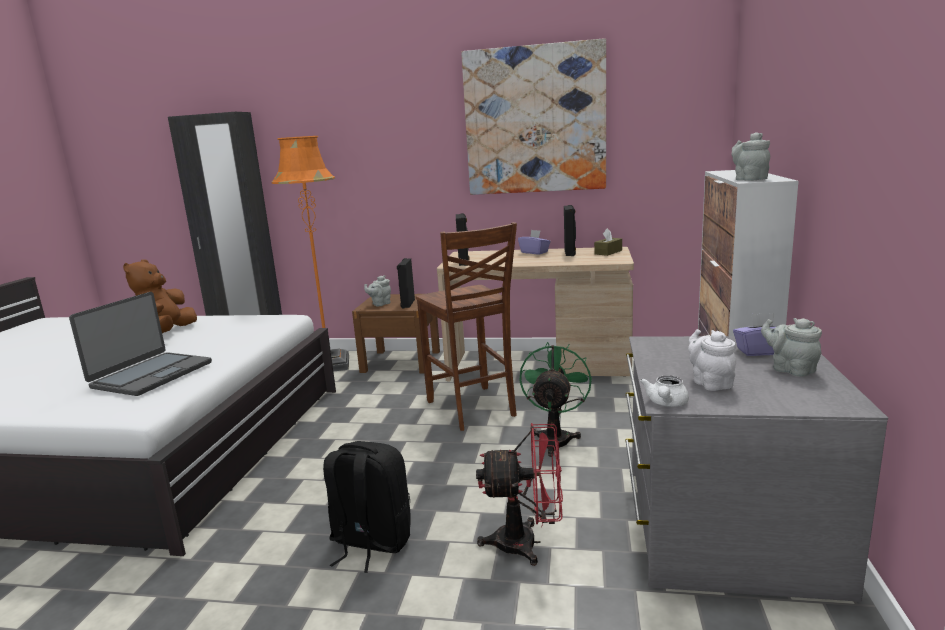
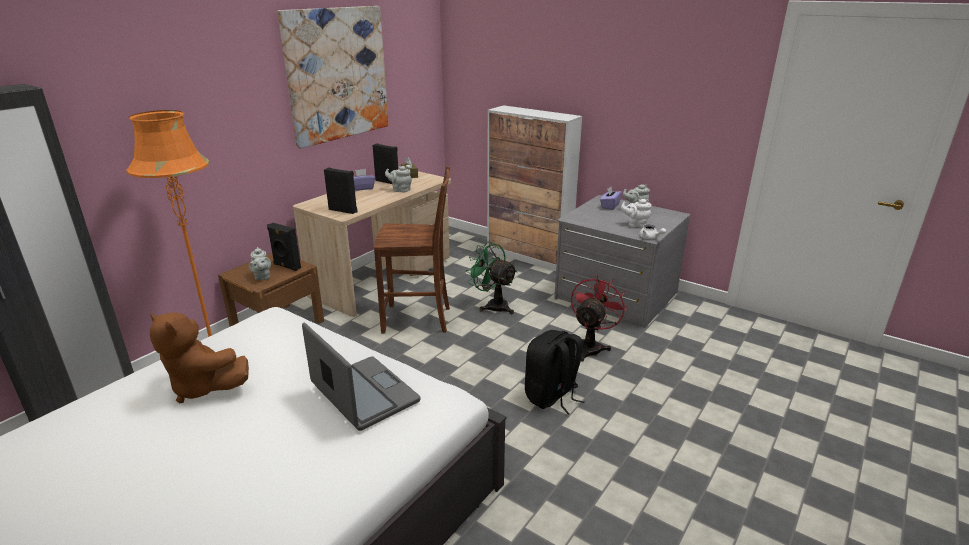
camera: 65 degrees left, 10 degrees up
grey teapot [732,132,770,181] -> grey teapot moved to [385,166,412,193]

